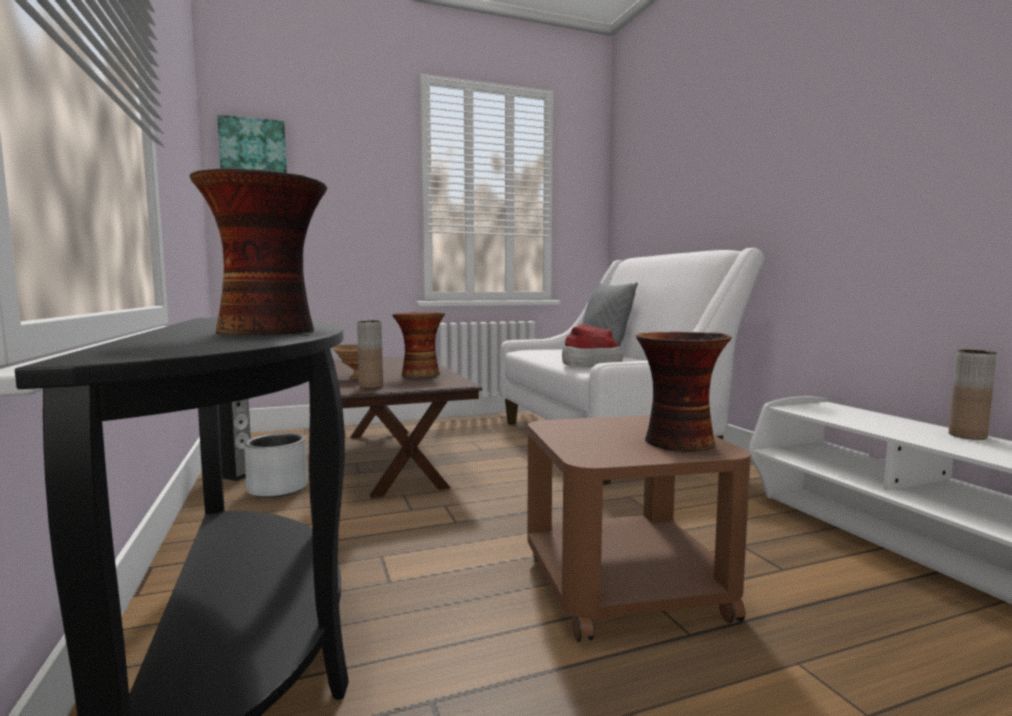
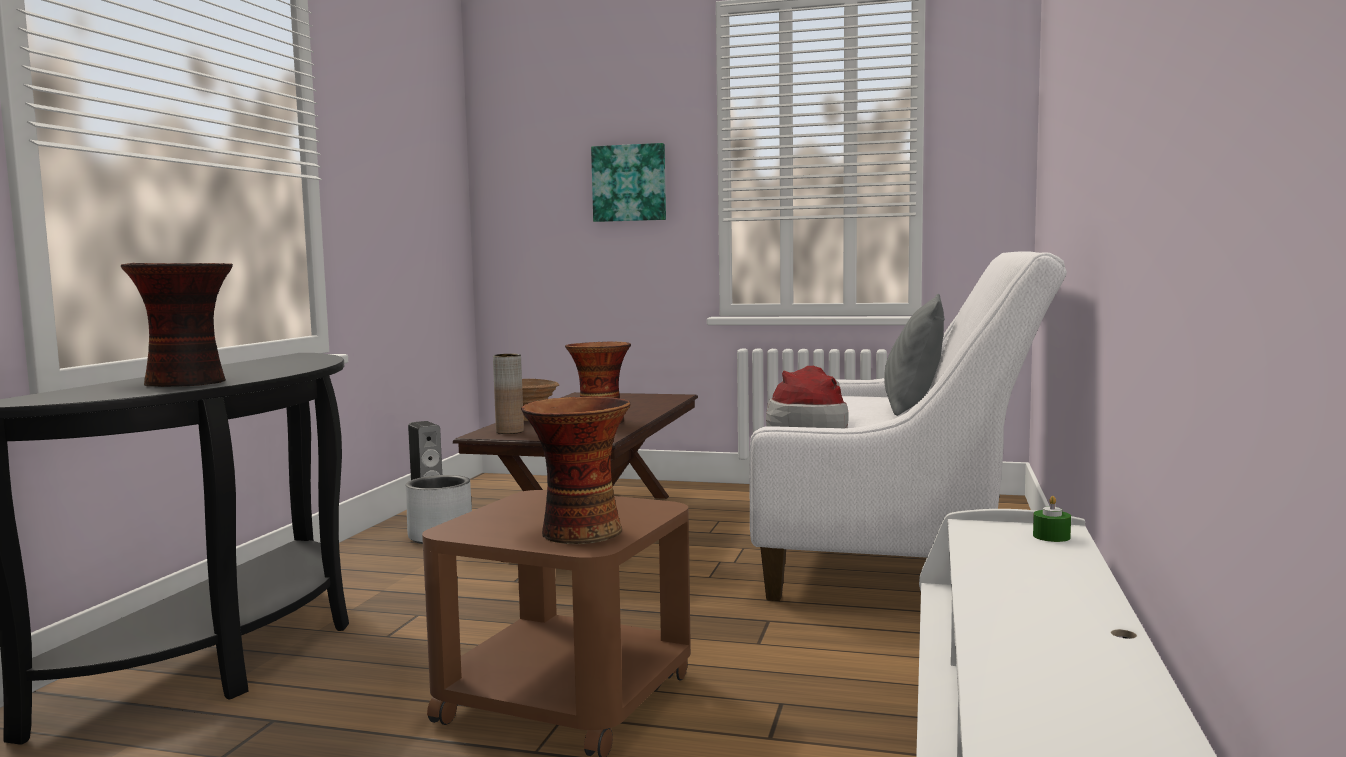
camera: 35 degrees right, 0 degrees up
picture [217,115,287,173] -> picture moved to [591,143,666,222]
brown vase [949,350,997,440] -> none
none -> green candle [1033,496,1071,542]

